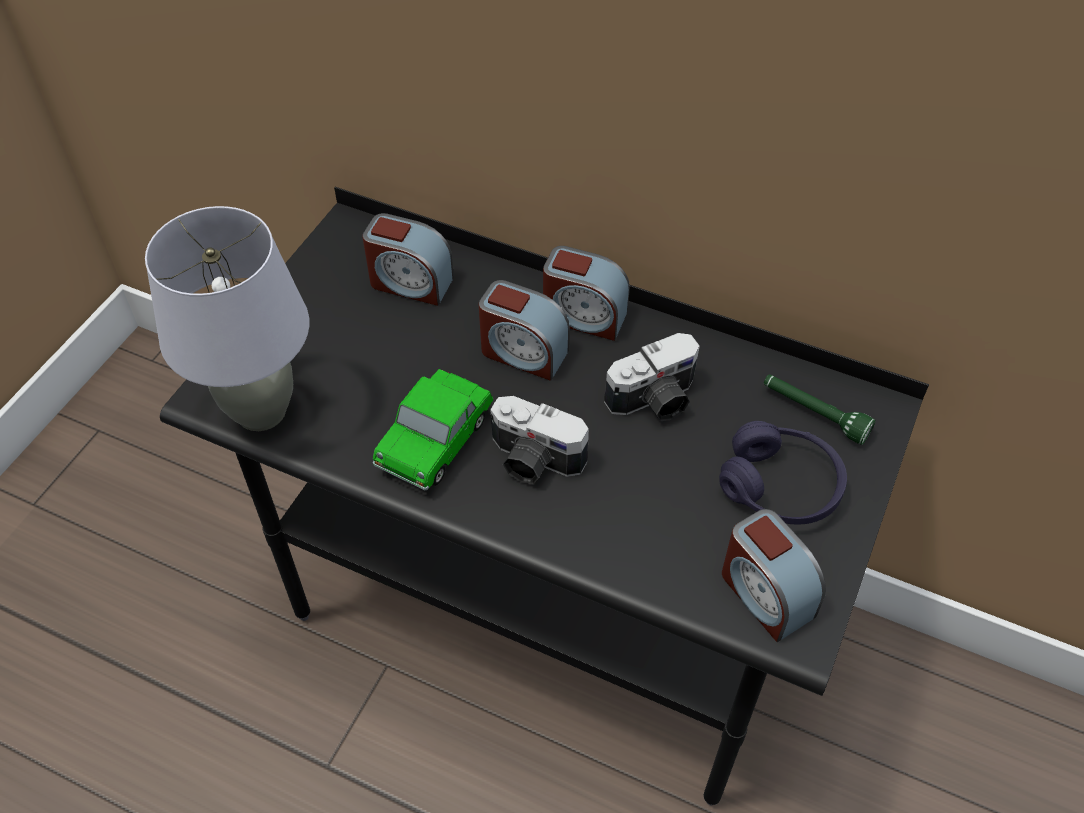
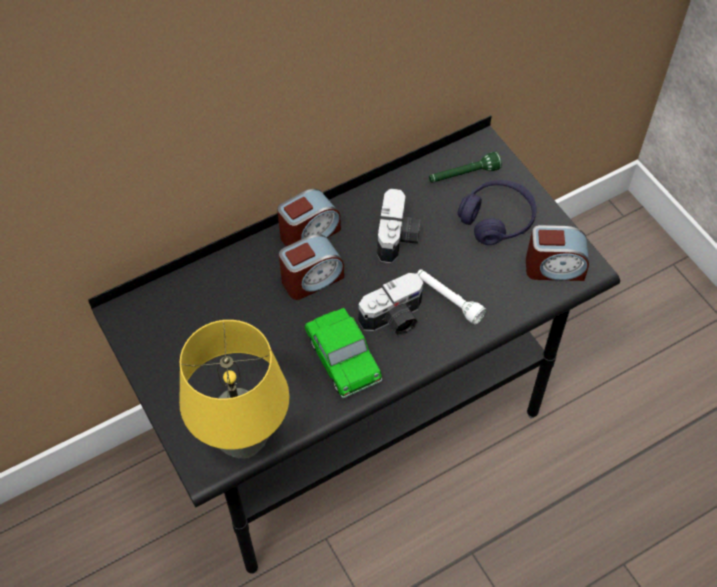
camera: 55 degrees left, 5 degrees up
grey table lamp [145,206,309,431] -> yellow table lamp [179,320,289,459]
alarm clock [362,213,454,306] -> none
none -> white flashlight [417,269,486,324]

